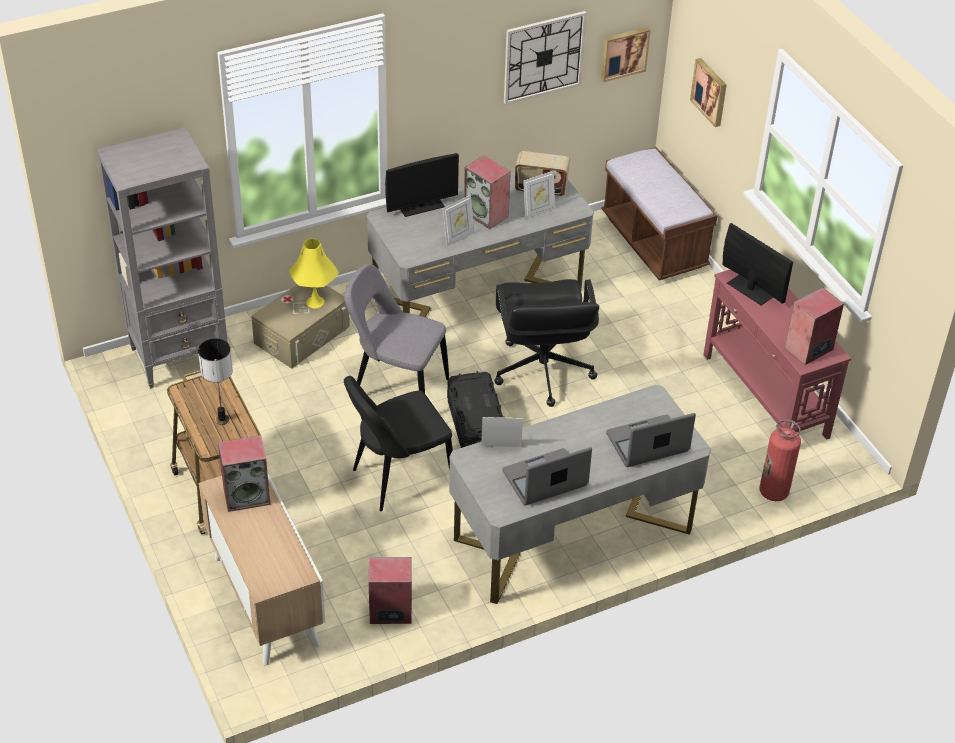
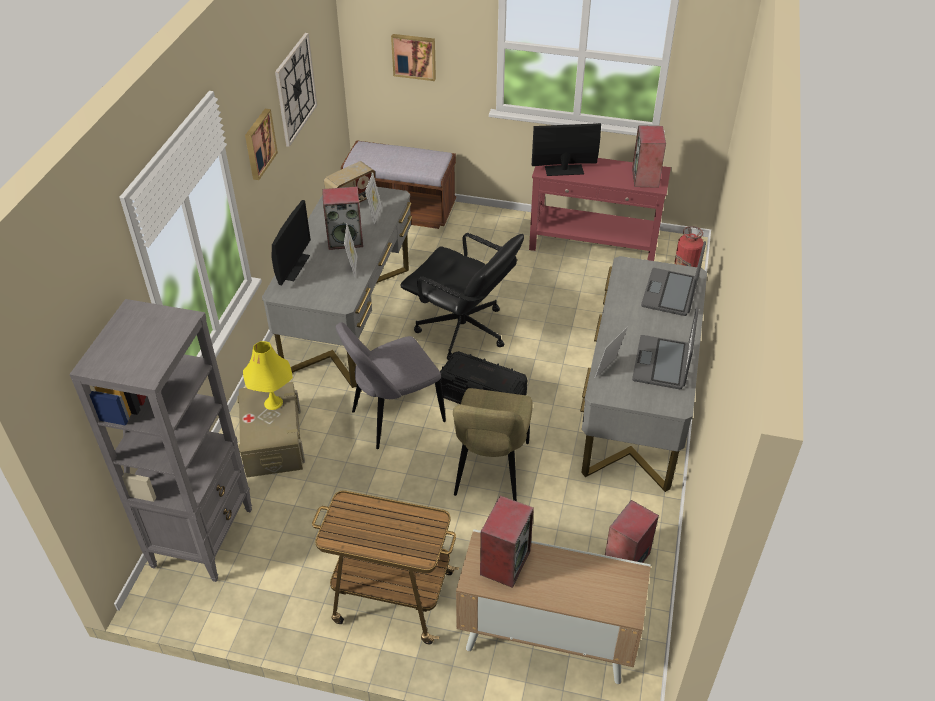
camera: 50 degrees left, 0 degrees up
table lamp [198,338,233,425] -> none
black chair [344,376,453,511] -> beige chair [453,388,533,501]
picture [601,27,651,82] -> picture moved to [245,109,278,180]

